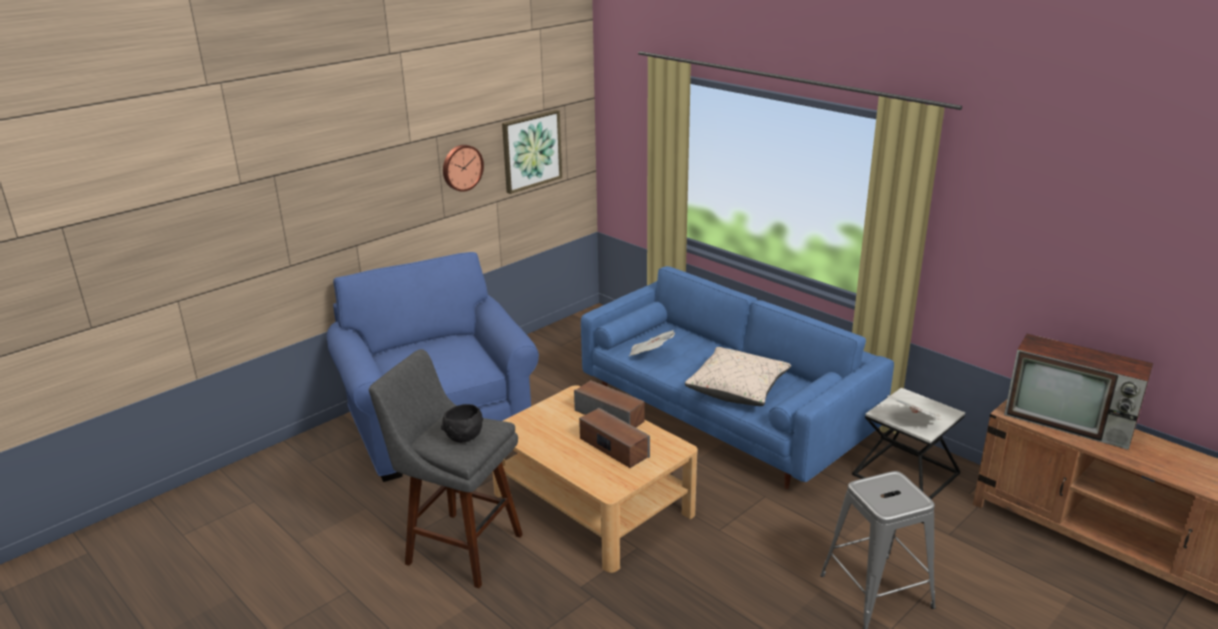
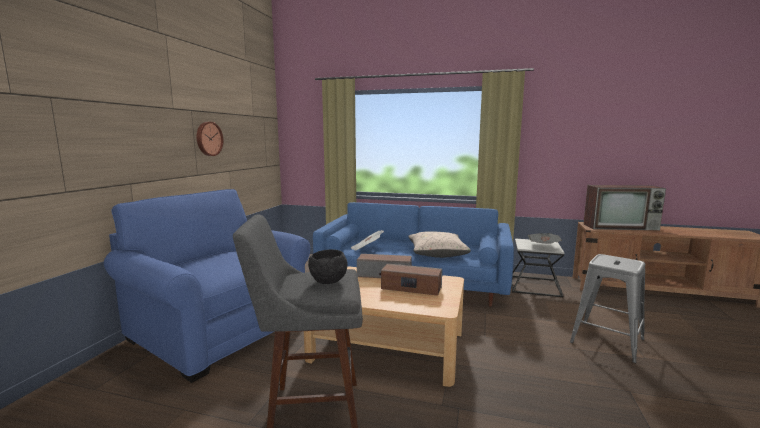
camera: 30 degrees left, 15 degrees down
picture [502,110,562,194] -> none

